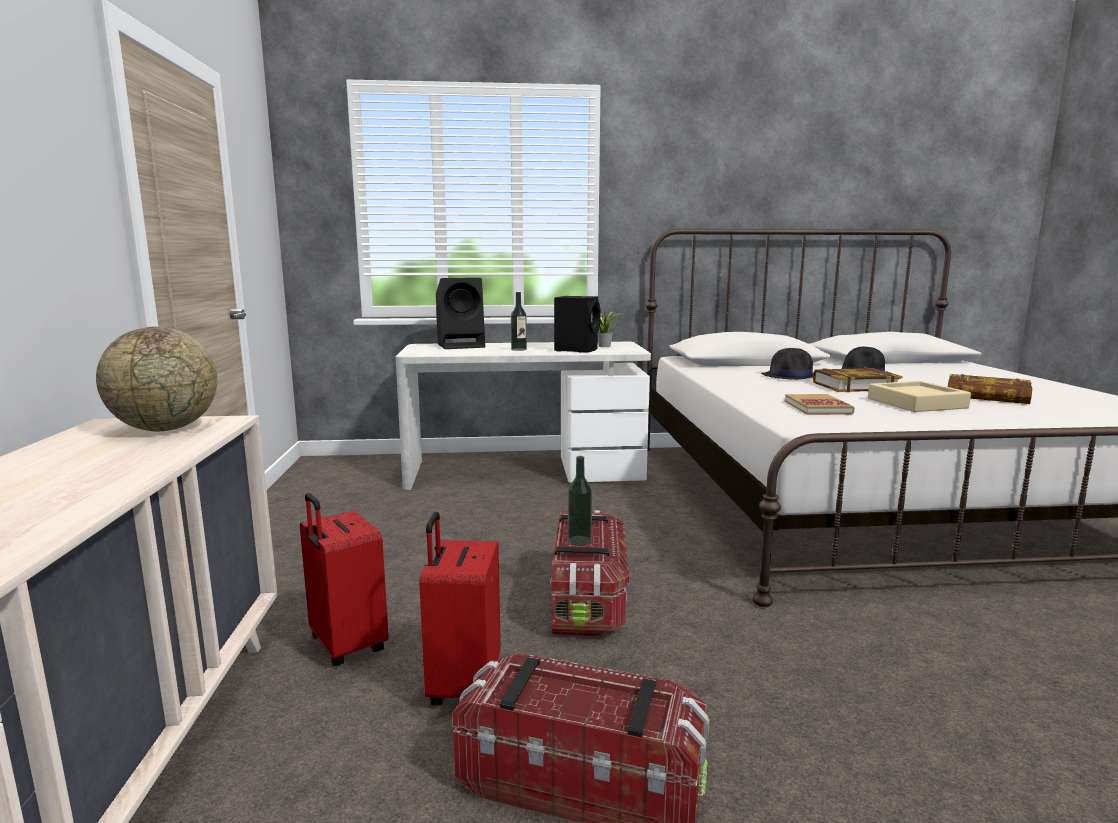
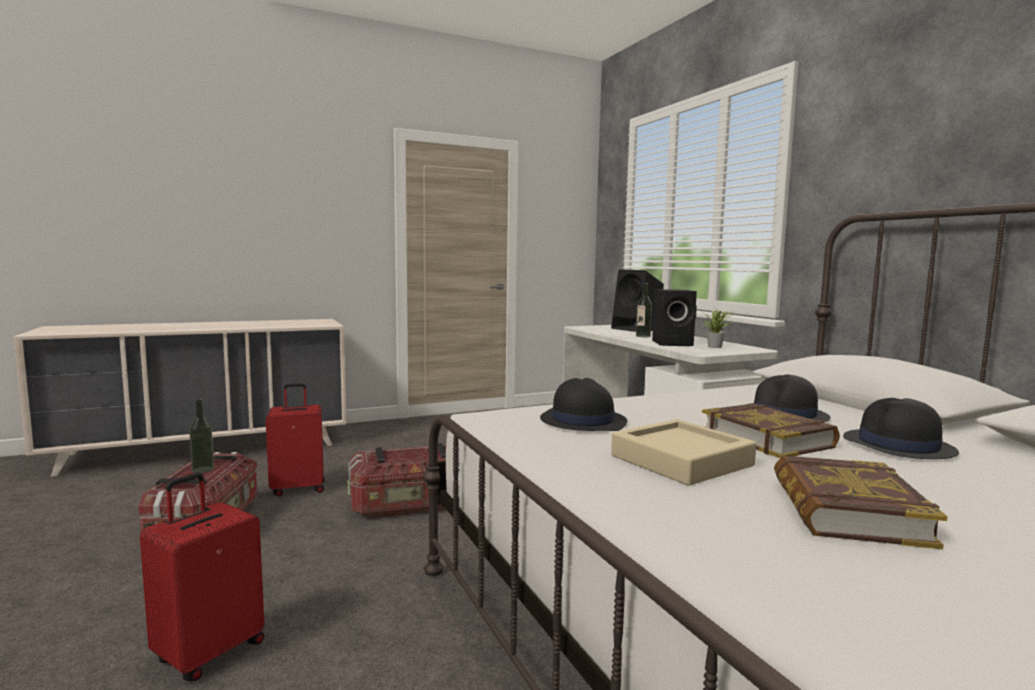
camera: 70 degrees right, 5 degrees down
globe [96,327,217,431] -> none
red suitcase [300,493,389,666] -> red suitcase moved to [140,473,265,681]
bottle [568,456,592,546] -> bottle moved to [189,399,214,473]
book [785,394,855,415] -> black hat [540,378,627,431]

